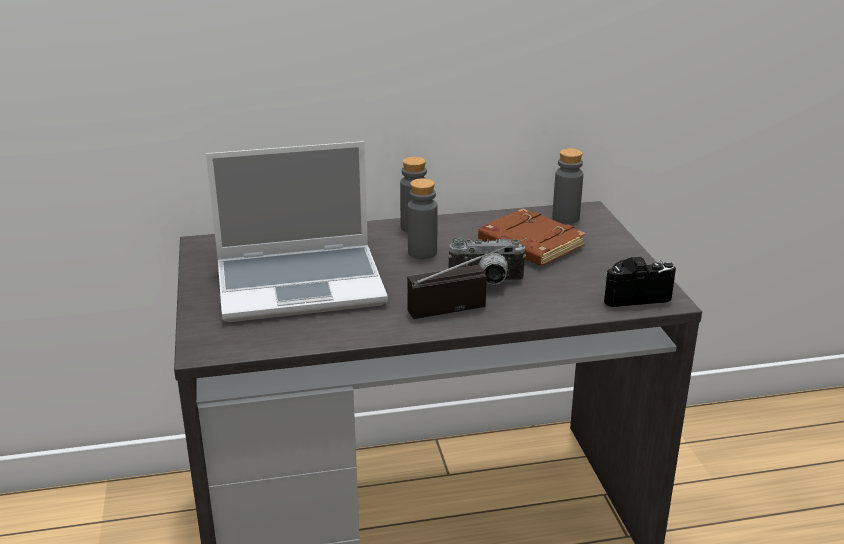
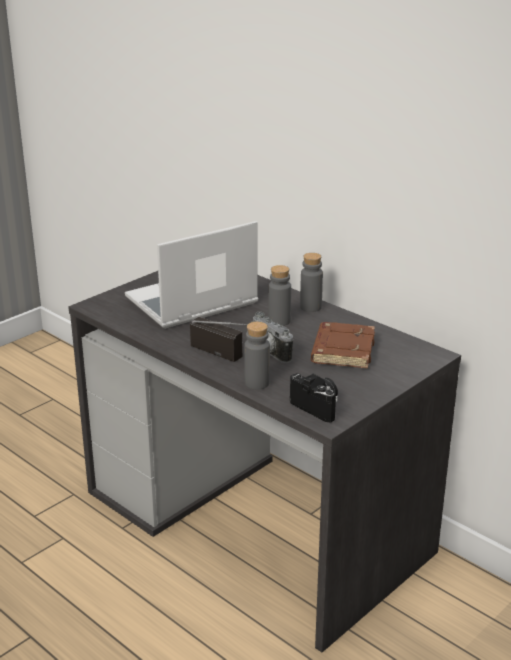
camera: 55 degrees right, 0 degrees up
laptop [206,141,388,322] -> laptop turned 105 degrees clockwise [125,221,258,329]
grey bottle [552,148,583,224] -> grey bottle moved to [244,322,270,390]

